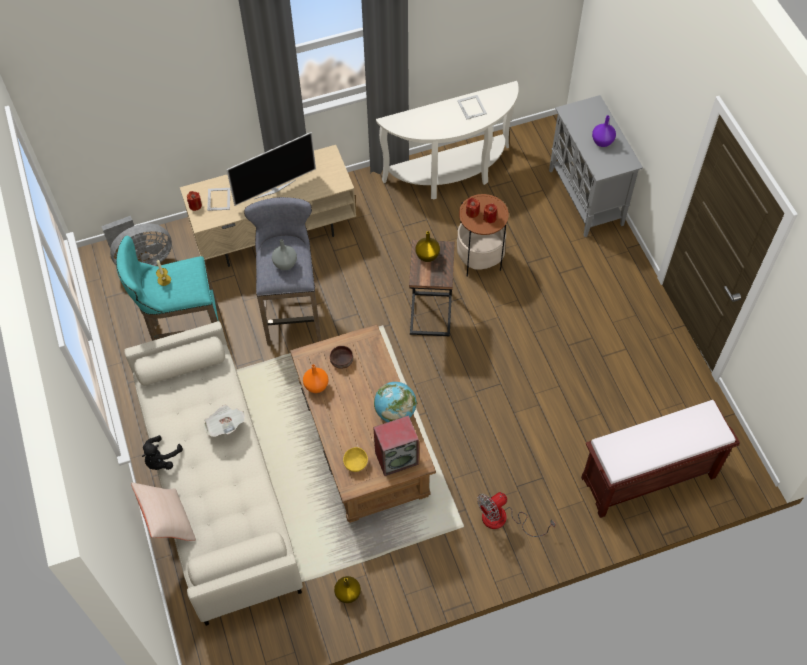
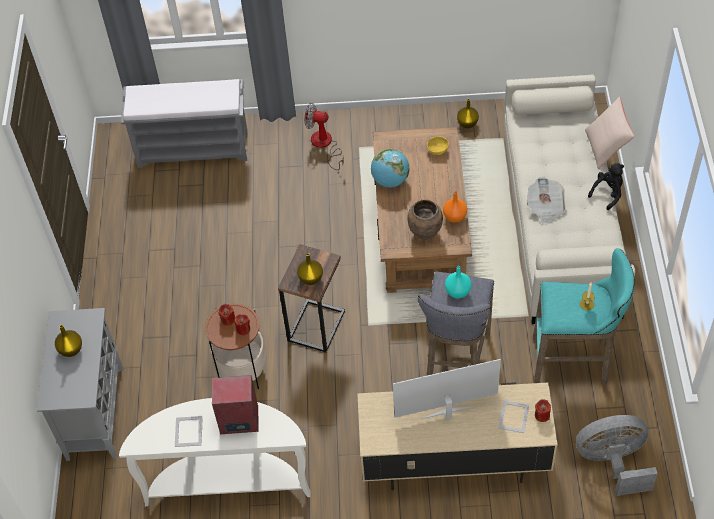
camera: 160 degrees left, 5 degrees down
grey vase [272,239,297,270] -> turquoise vase [445,266,471,299]
brown bowl [330,346,353,369] -> brown vase [407,199,443,240]
speaker [373,415,419,476] -> speaker moved to [212,375,259,434]
fan [477,492,556,537] -> fan turned 150 degrees counterclockwise [304,103,344,170]
brown bench [581,400,740,518] -> grey bench [121,79,248,168]
purple vase [592,115,616,147] -> yellow vase [55,325,82,357]

